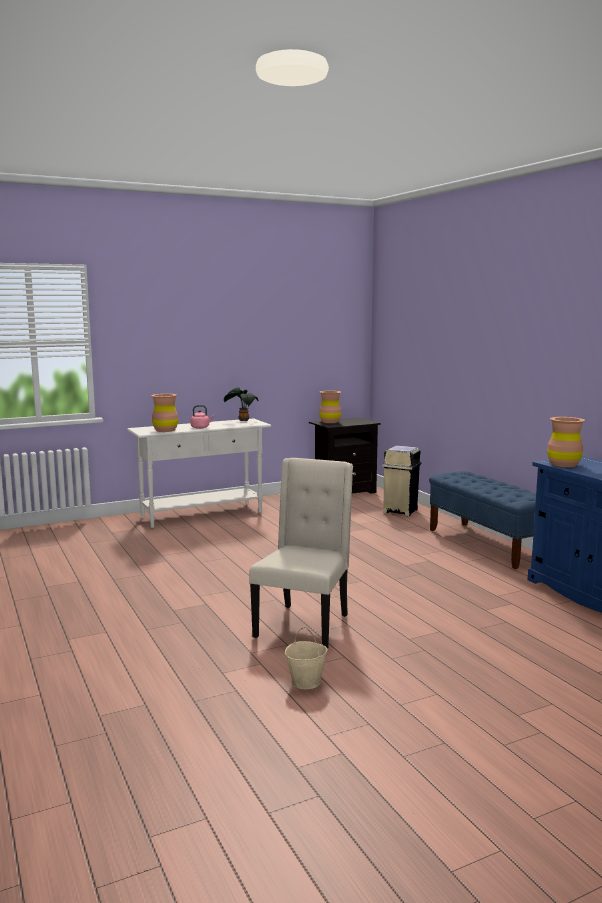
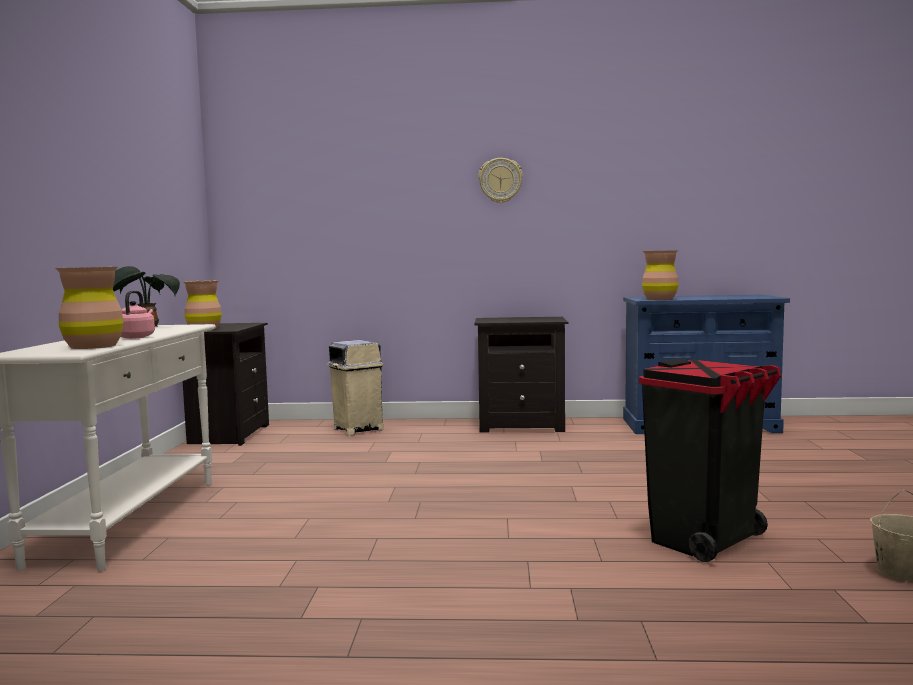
camera: 60 degrees left, 5 degrees down
beige chair [249,458,353,649] -> black trash can [639,358,781,562]
blue bench [429,471,536,569] -> black nightstand [474,317,568,433]
none -> wall clock [478,158,523,203]

